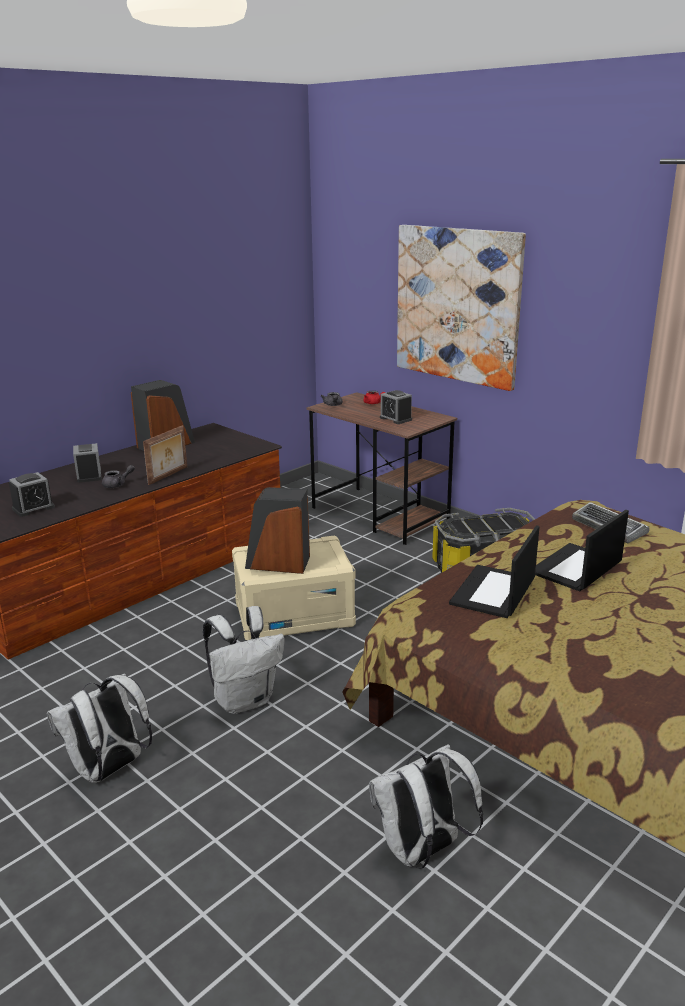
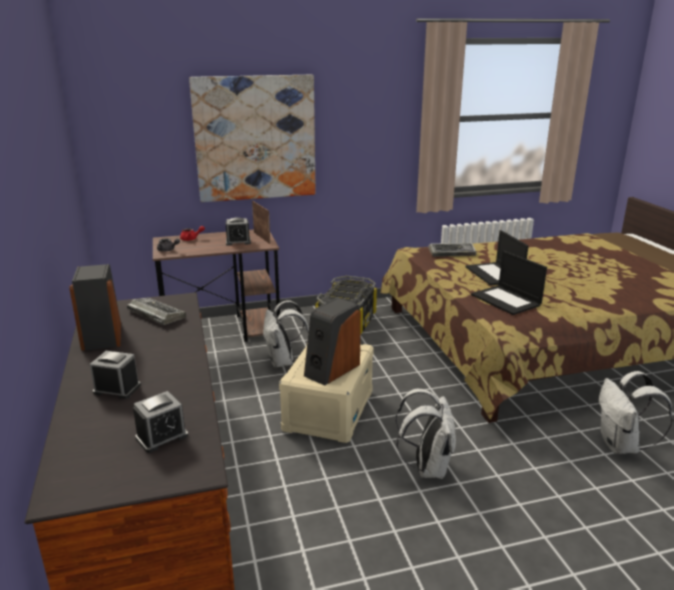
camera: 60 degrees left, 0 degrees up
alarm clock [9,472,55,517] -> alarm clock turned 60 degrees clockwise [133,391,188,453]
white backpack [47,673,152,783] -> white backpack moved to [263,300,309,368]
grey teapot [102,465,135,488] -> none
picture frame [143,425,187,485] -> picture frame moved to [252,201,270,244]
none -> keyboard [127,298,186,325]

